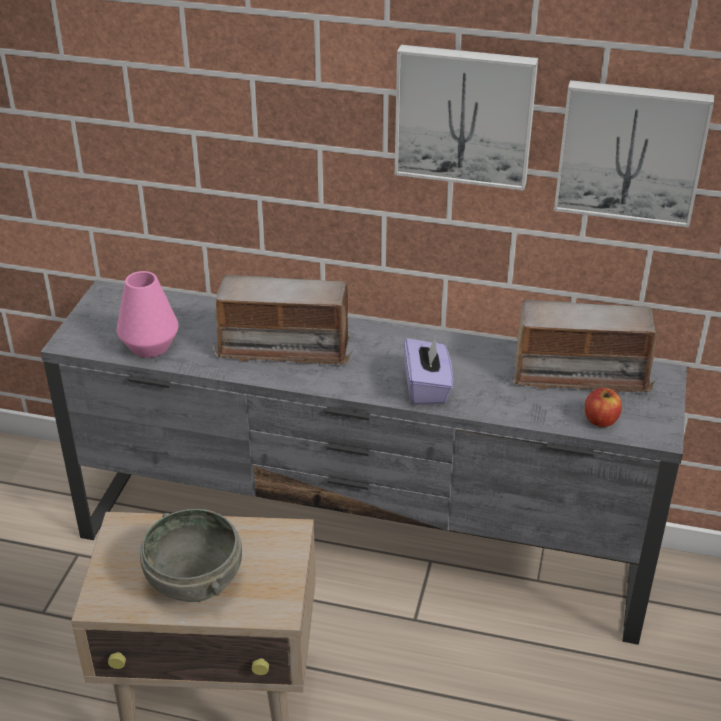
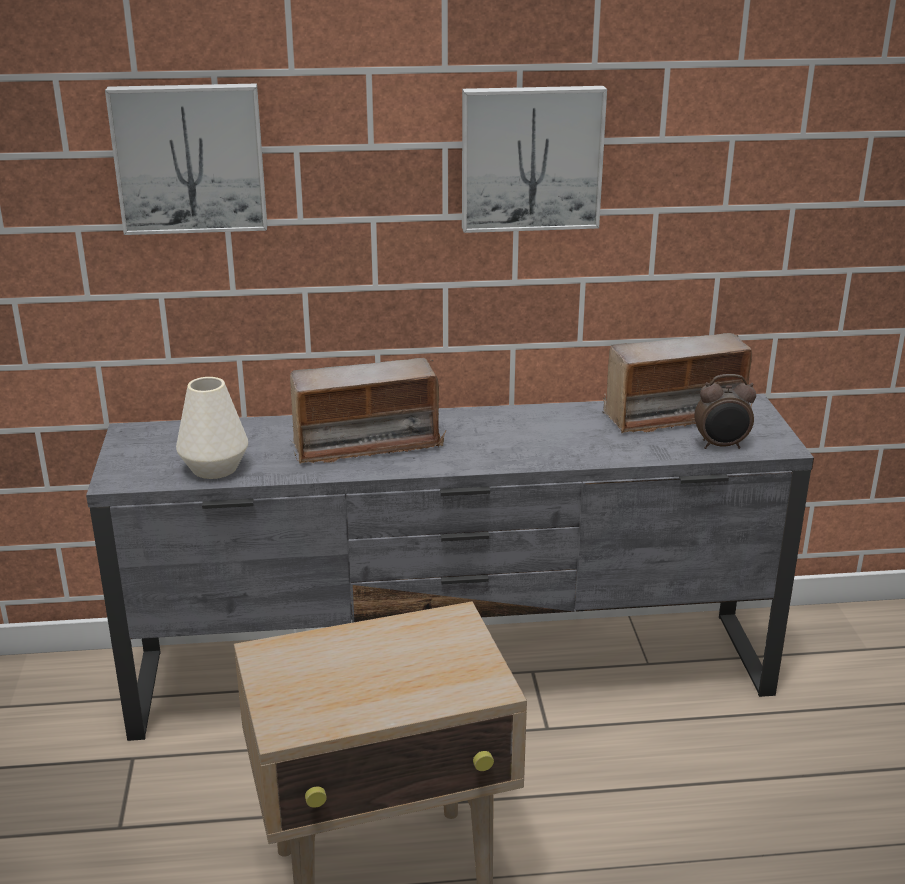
camera: 20 degrees left, 10 degrees down
pink vase [117,271,179,358] -> white vase [176,377,248,479]
grey bowl [140,509,242,602] -> none
purple tissue box [404,337,453,405] -> none
picture [554,80,714,228] -> picture moved to [105,84,267,235]
apple [585,388,622,427] -> alarm clock [694,374,756,449]

